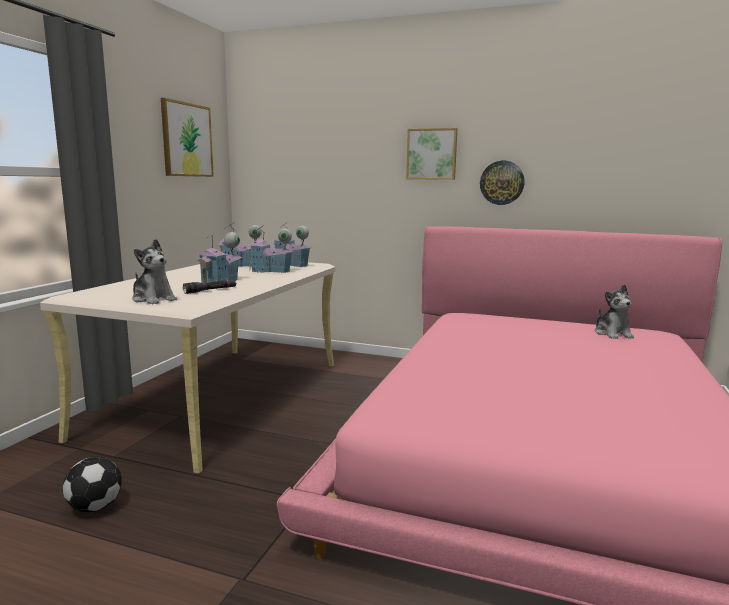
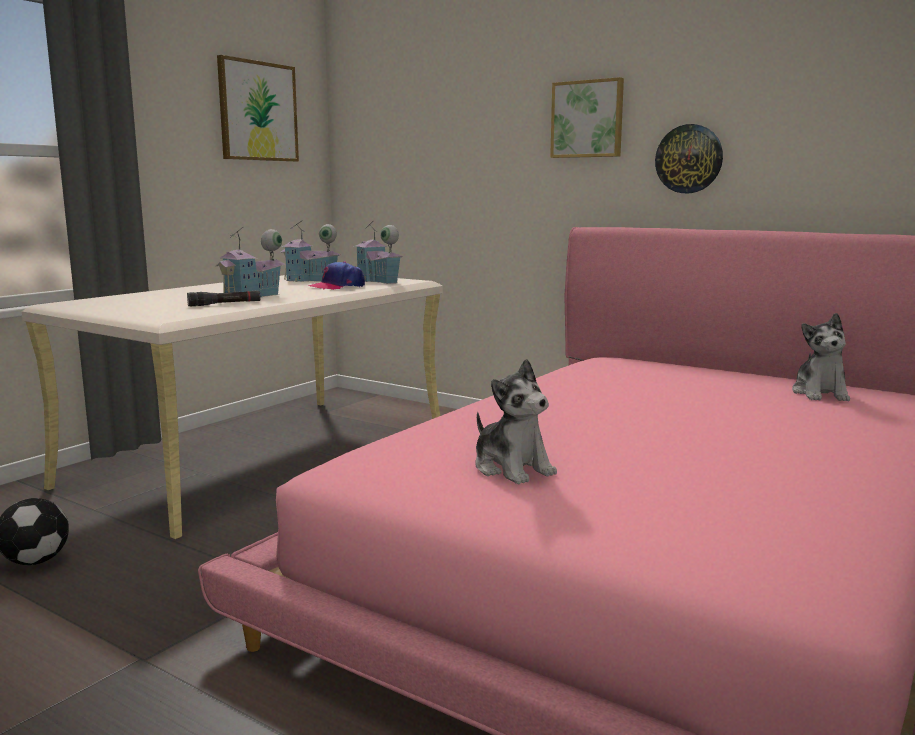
camera: 15 degrees right, 0 degrees up
plush toy [132,239,177,304] -> plush toy moved to [475,359,557,484]
toy house [246,225,294,273] -> cap [308,261,365,290]

